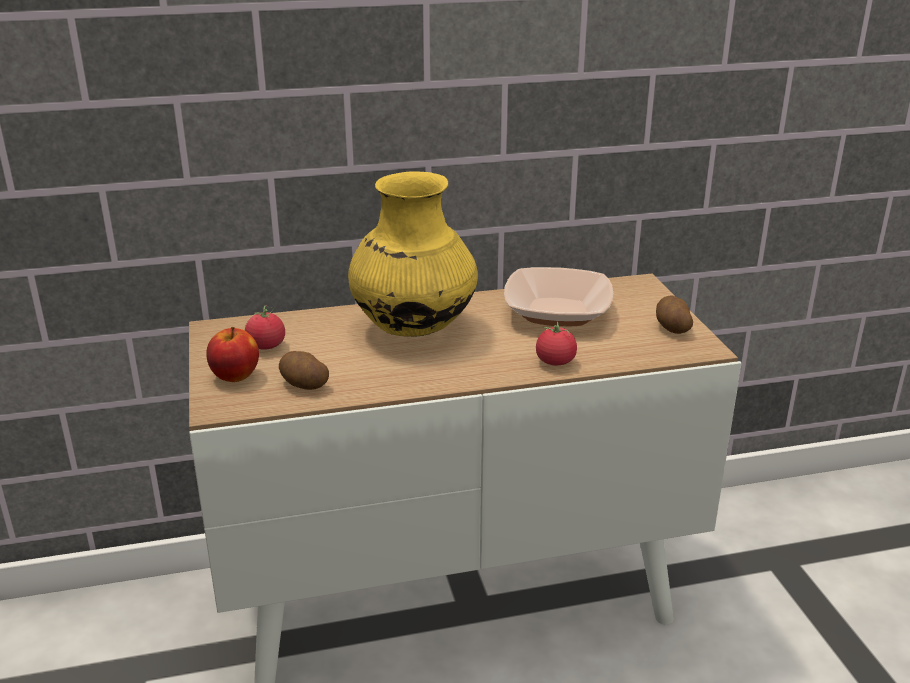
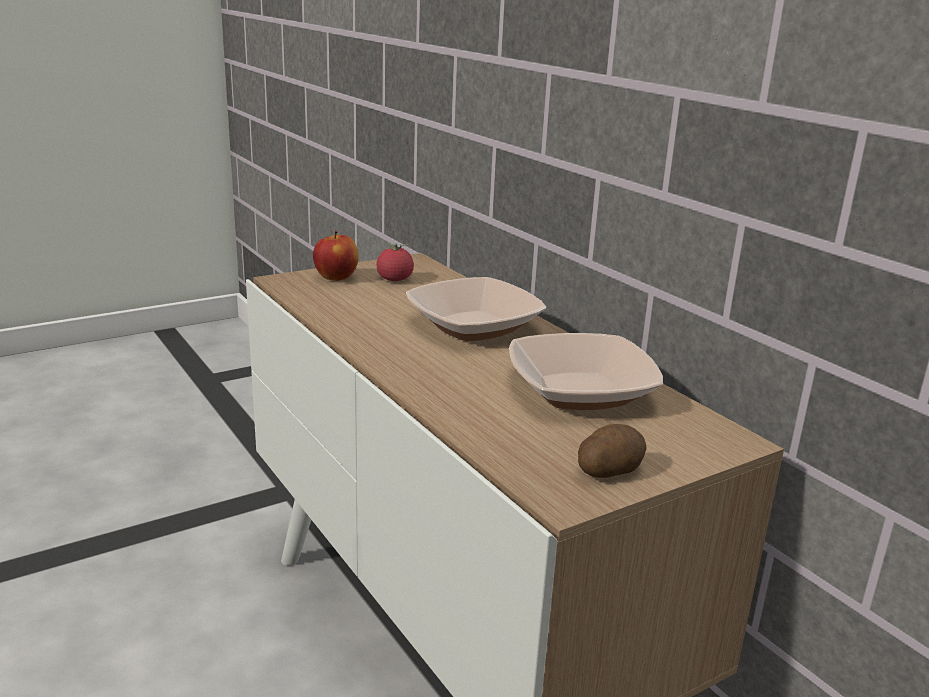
camera: 70 degrees right, 5 degrees down
potato [279,351,329,390] -> none
yellow vase [348,171,478,337] -> bowl [406,277,546,341]
tomato [536,322,577,366] -> none

